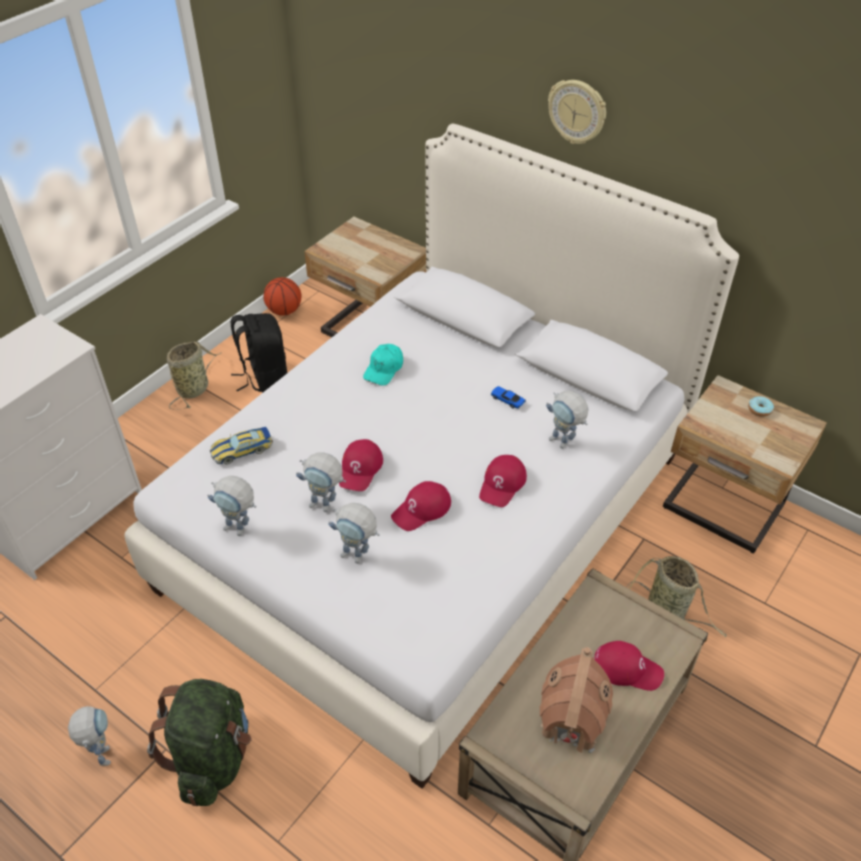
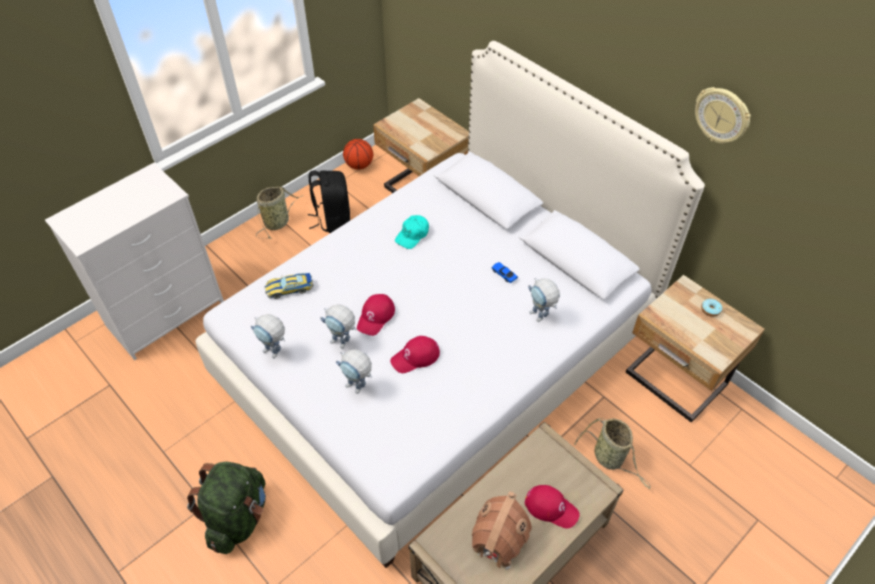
camera: 10 degrees right, 5 degrees up
toy robot [68,706,111,766] -> none
red cap [479,455,527,507] -> none
wall clock [548,80,606,144] -> wall clock moved to [695,87,751,144]

